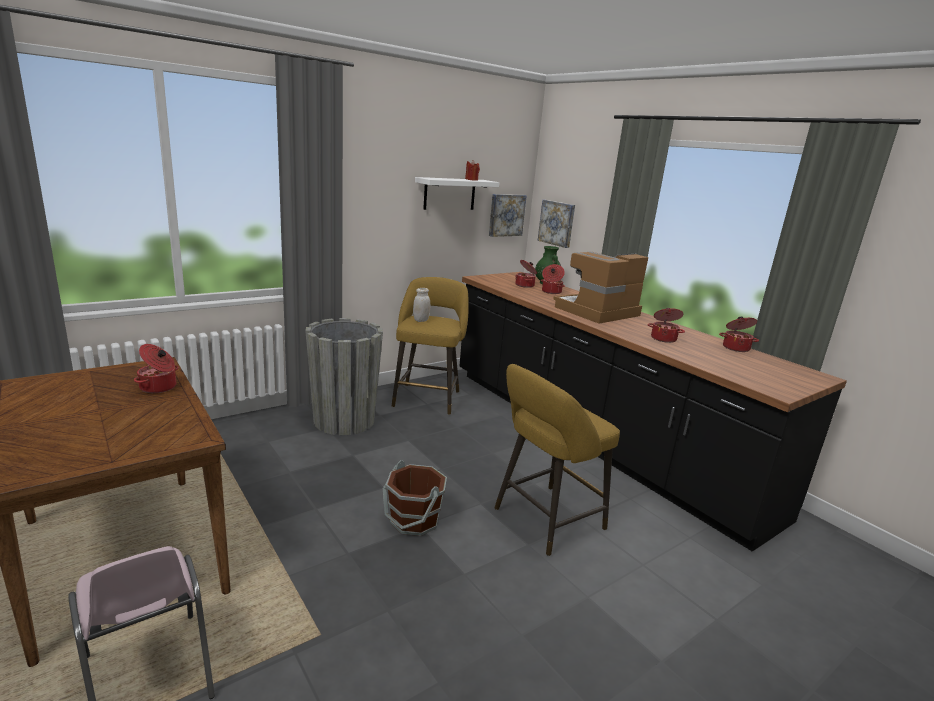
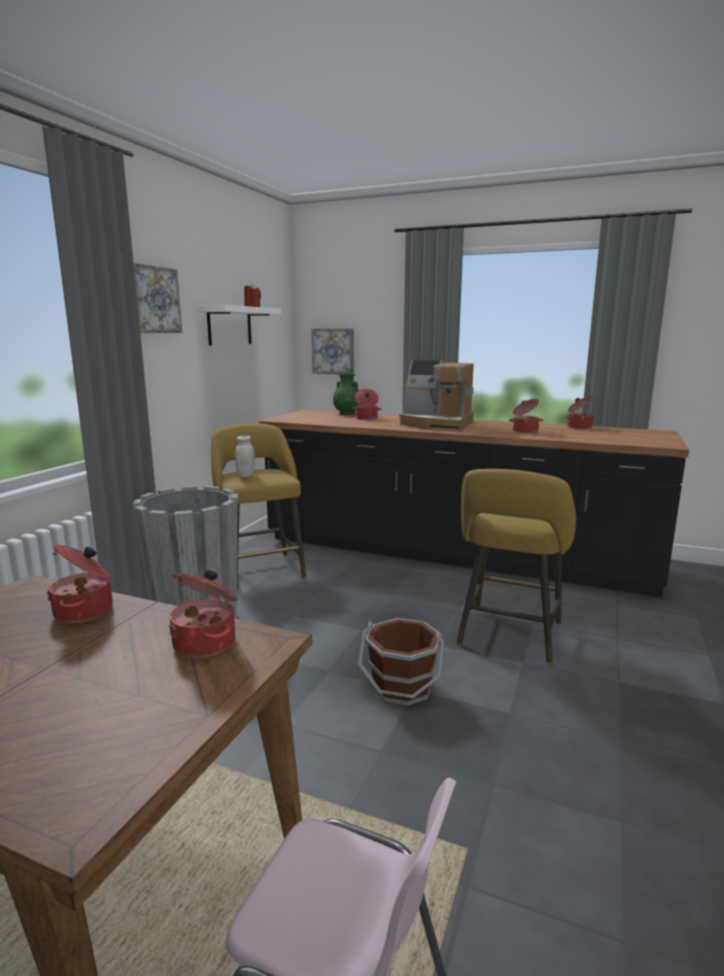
camera: 30 degrees left, 5 degrees down
picture [489,194,527,237] -> picture moved to [134,263,182,333]
cooking pot [515,260,537,288] -> cooking pot moved to [169,570,237,658]
coffee machine [553,252,648,324] -> coffee machine turned 90 degrees counterclockwise [400,360,474,431]

